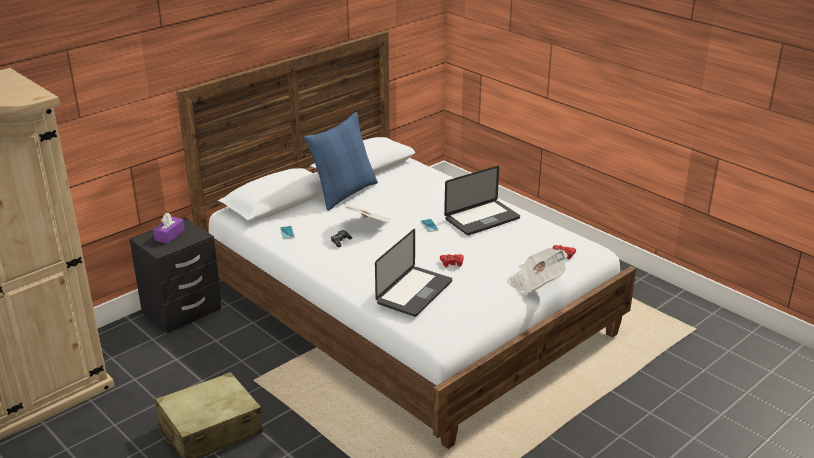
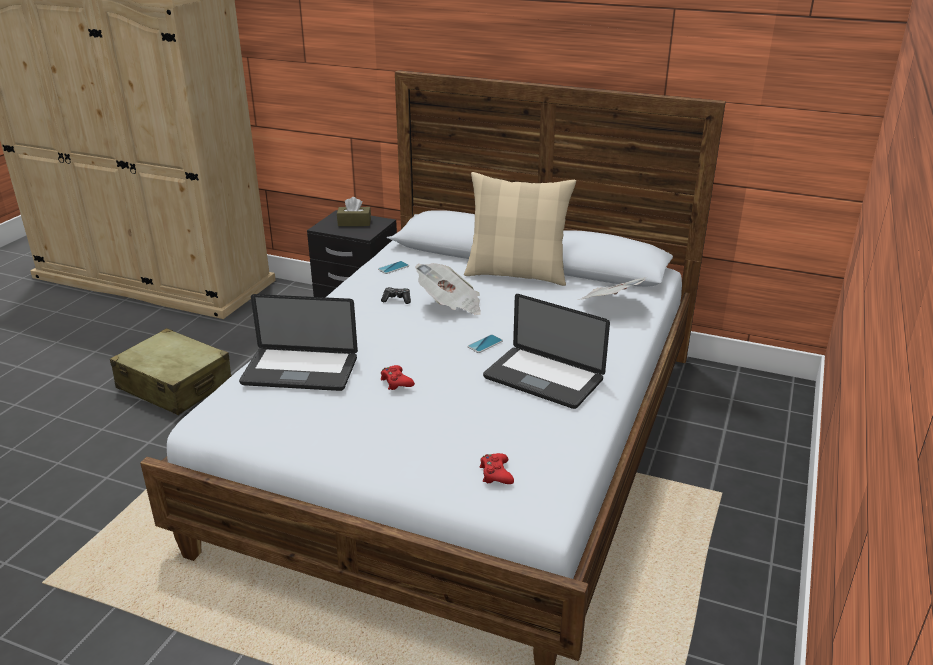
camera: 65 degrees right, 0 degrees up
purple tissue box [153,213,185,244] -> brown tissue box [337,197,371,226]
blue pillow [304,112,378,211] -> beige pillow [464,172,576,286]
newspaper [507,248,568,294] -> newspaper moved to [578,277,646,300]

